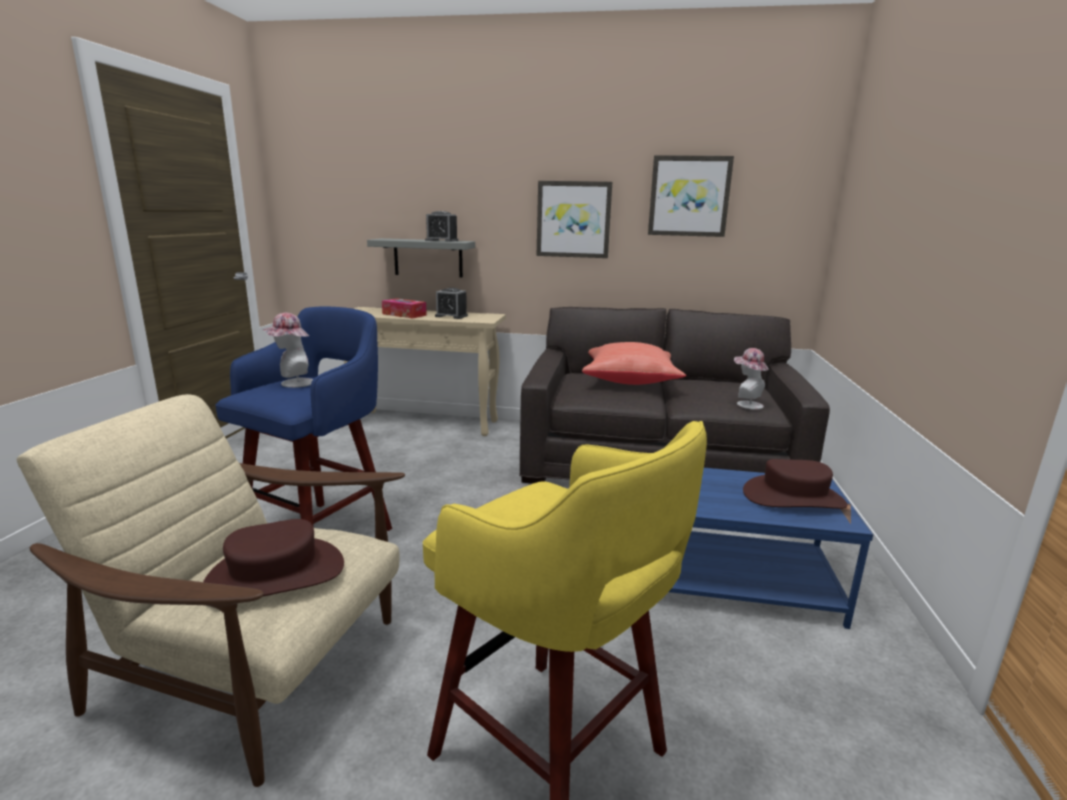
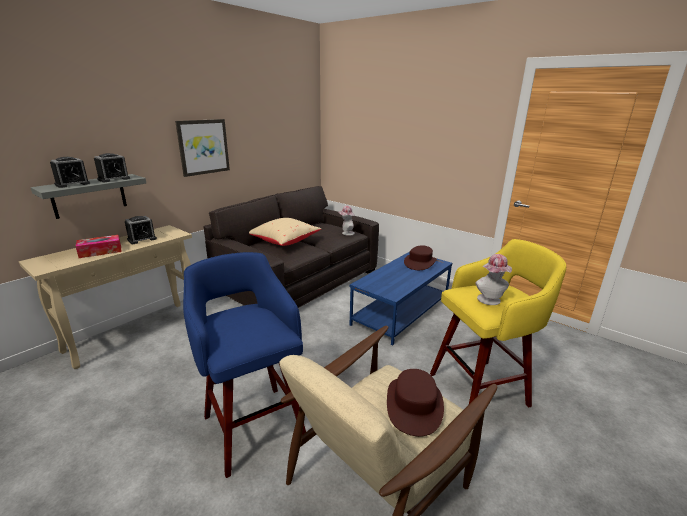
camera: 60 degrees left, 5 degrees up
hat [262,313,313,388] -> hat moved to [475,254,512,305]
red pillow [582,342,686,385] -> beige pillow [249,218,322,246]
picture [648,155,734,237] -> none
none -> alarm clock [50,157,90,188]

